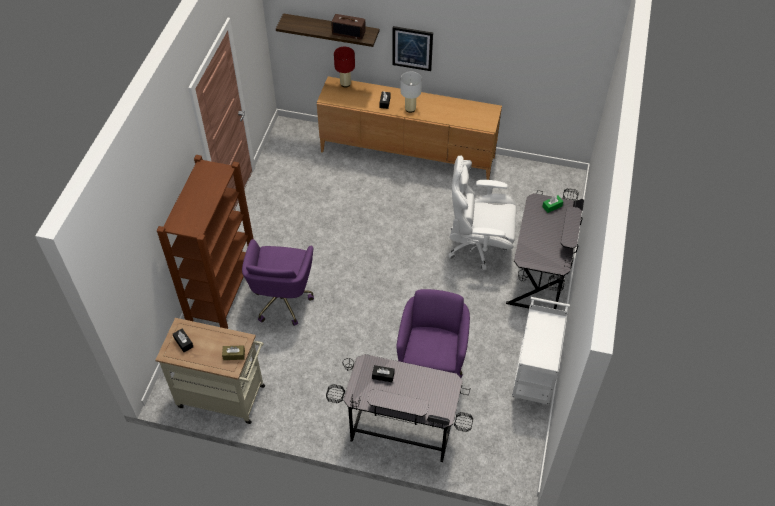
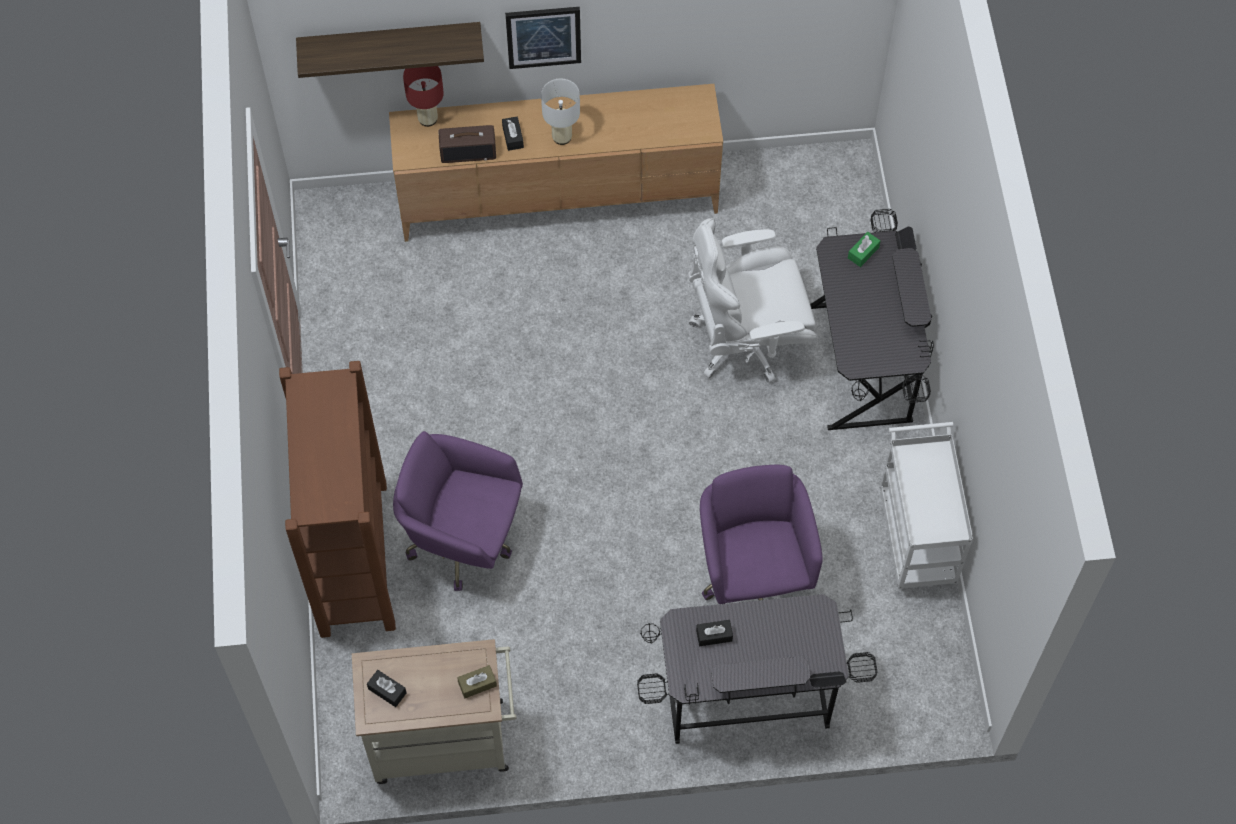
camera: 20 degrees left, 10 degrees up
purple office chair [242,239,314,326] -> purple office chair turned 120 degrees clockwise [393,431,523,591]
radio [331,14,366,40] -> radio moved to [438,125,496,163]

